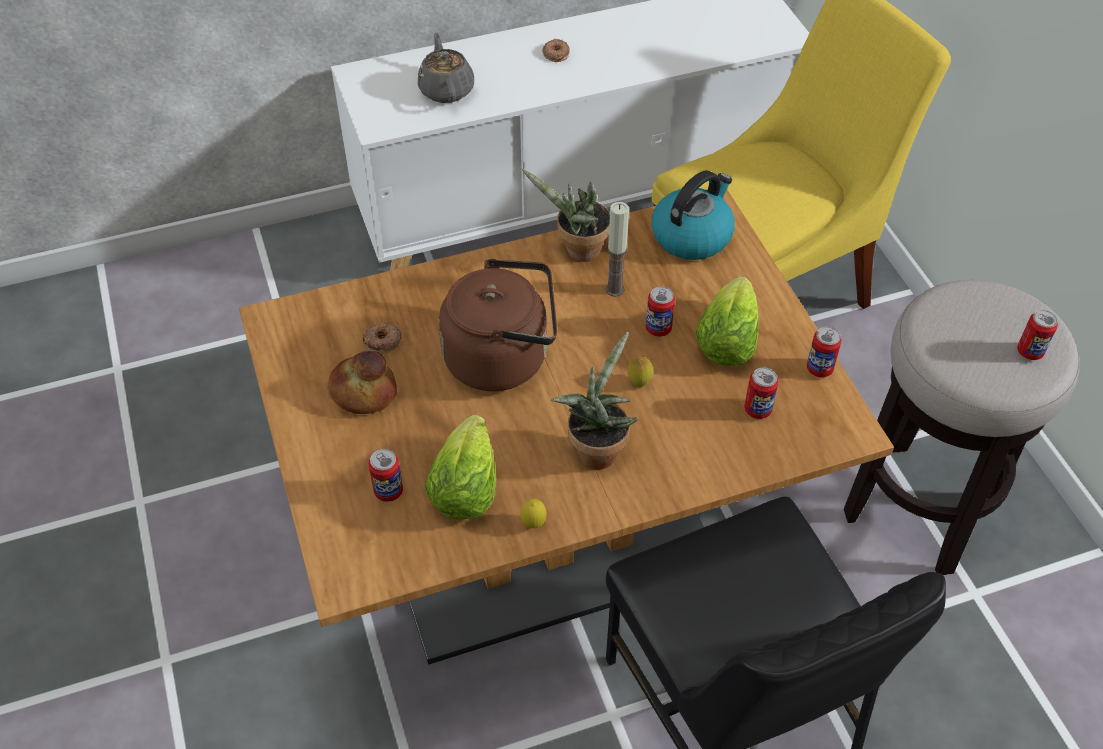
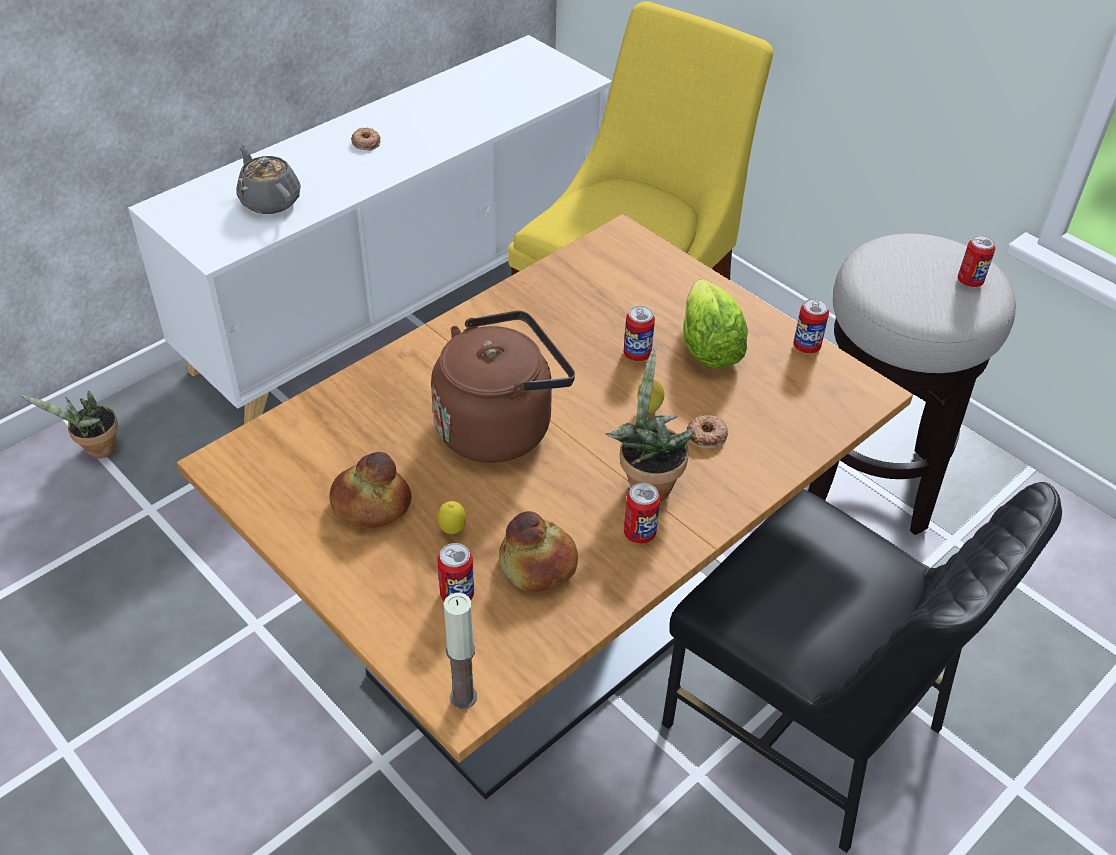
camera: 25 degrees left, 5 degrees down
donut [363,322,402,353] -> donut moved to [687,415,728,449]
lettuce [425,415,497,519] -> bread [499,511,578,592]
lemon [520,499,547,528] -> lemon moved to [438,501,466,534]
potted plant [522,169,610,262] -> potted plant moved to [21,390,118,459]
candle [605,202,629,297] -> candle moved to [444,593,477,709]
kettle [652,170,735,260] -> none
can [744,367,779,419] -> can moved to [624,483,660,544]

